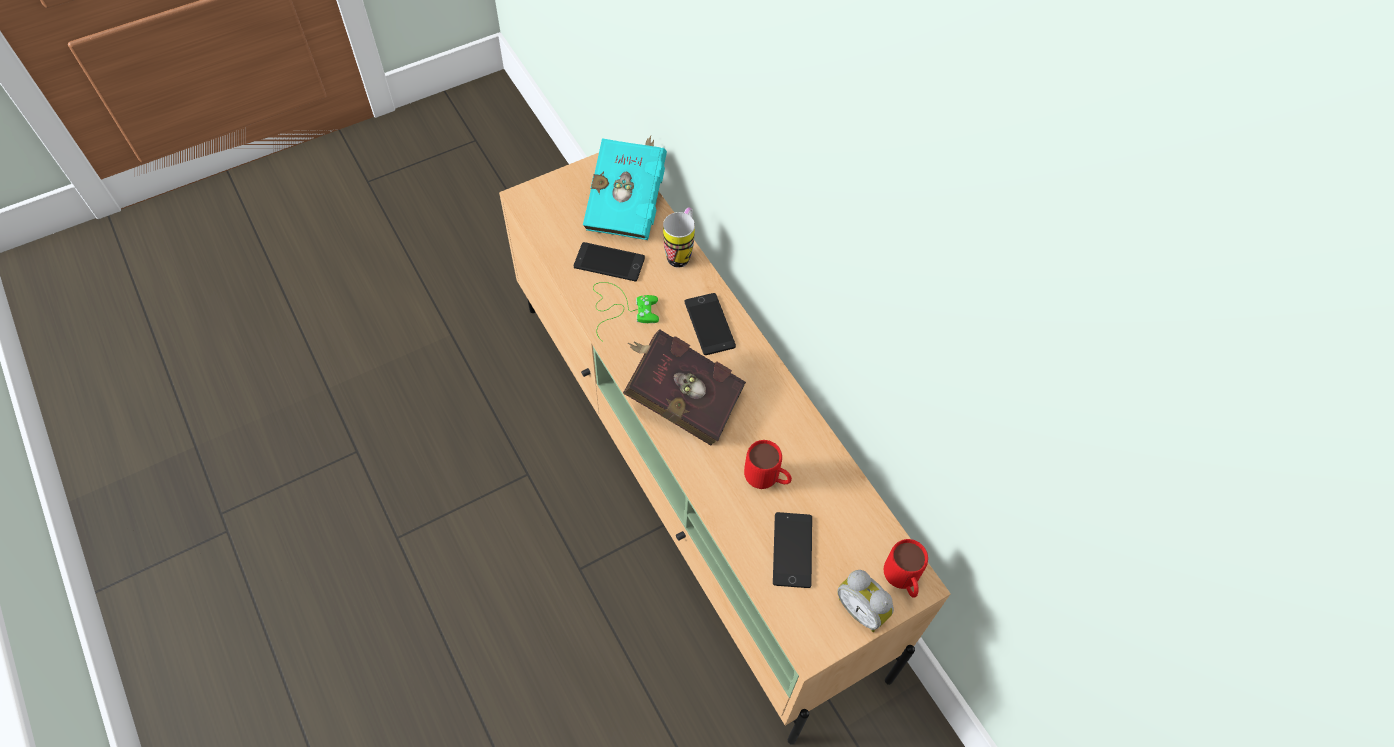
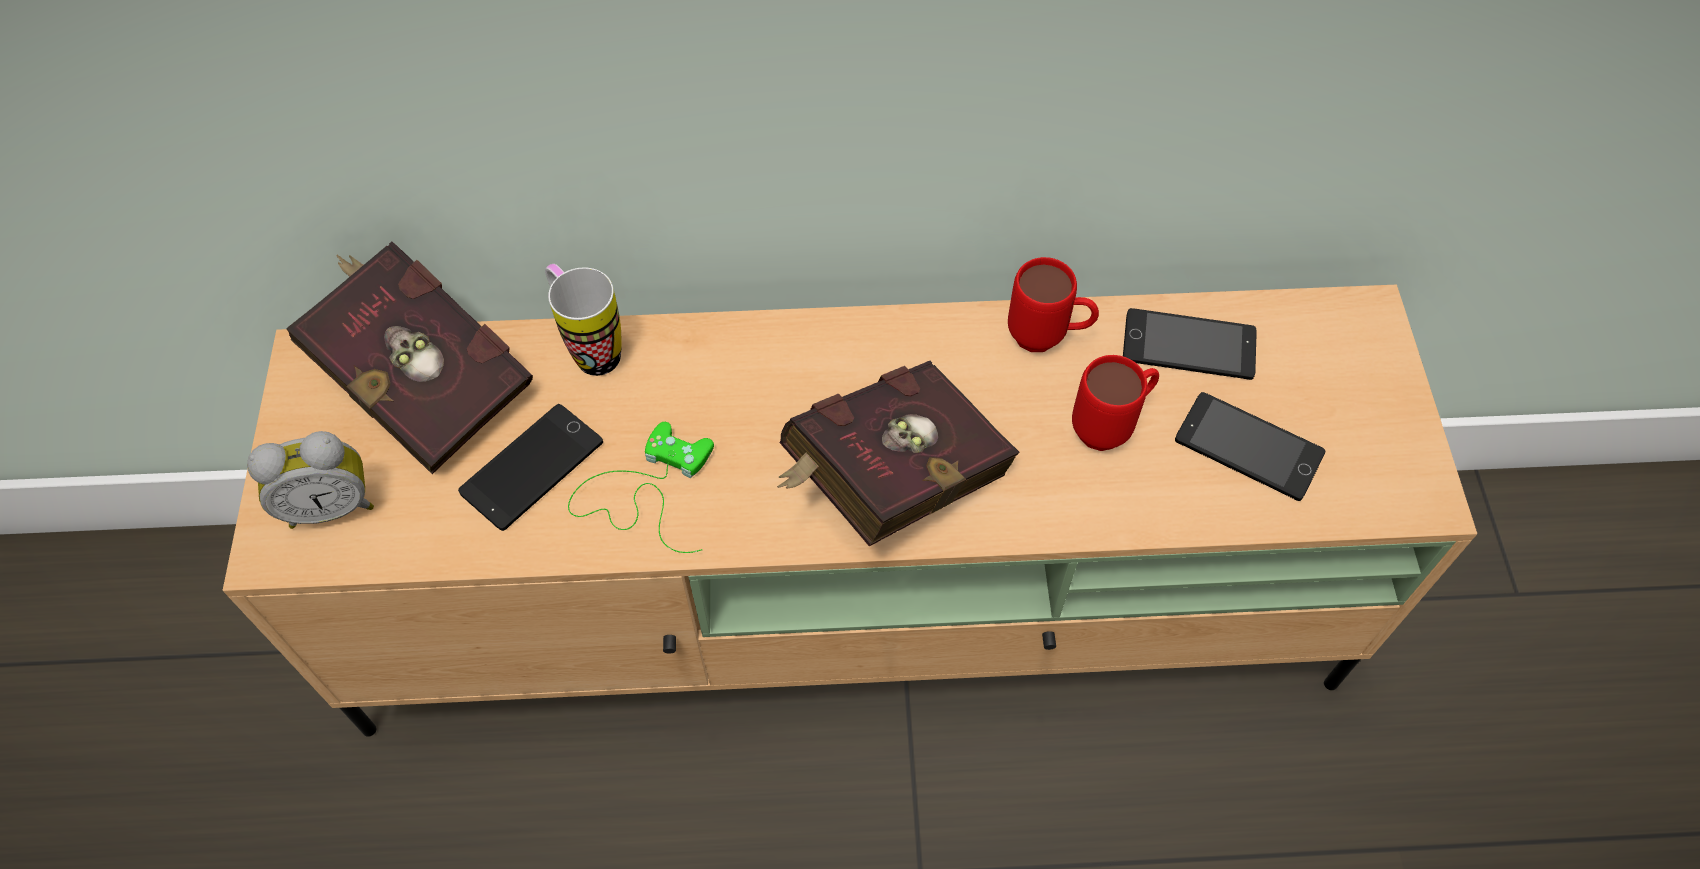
camera: 60 degrees left, 0 degrees up
turquoise book [583,135,667,240] -> red book [286,242,533,474]
phone [684,293,736,355] -> phone moved to [1123,308,1257,380]
alarm clock [837,570,894,632] -> alarm clock moved to [247,431,374,529]
red mug [884,539,928,598] -> red mug moved to [1008,257,1099,352]

